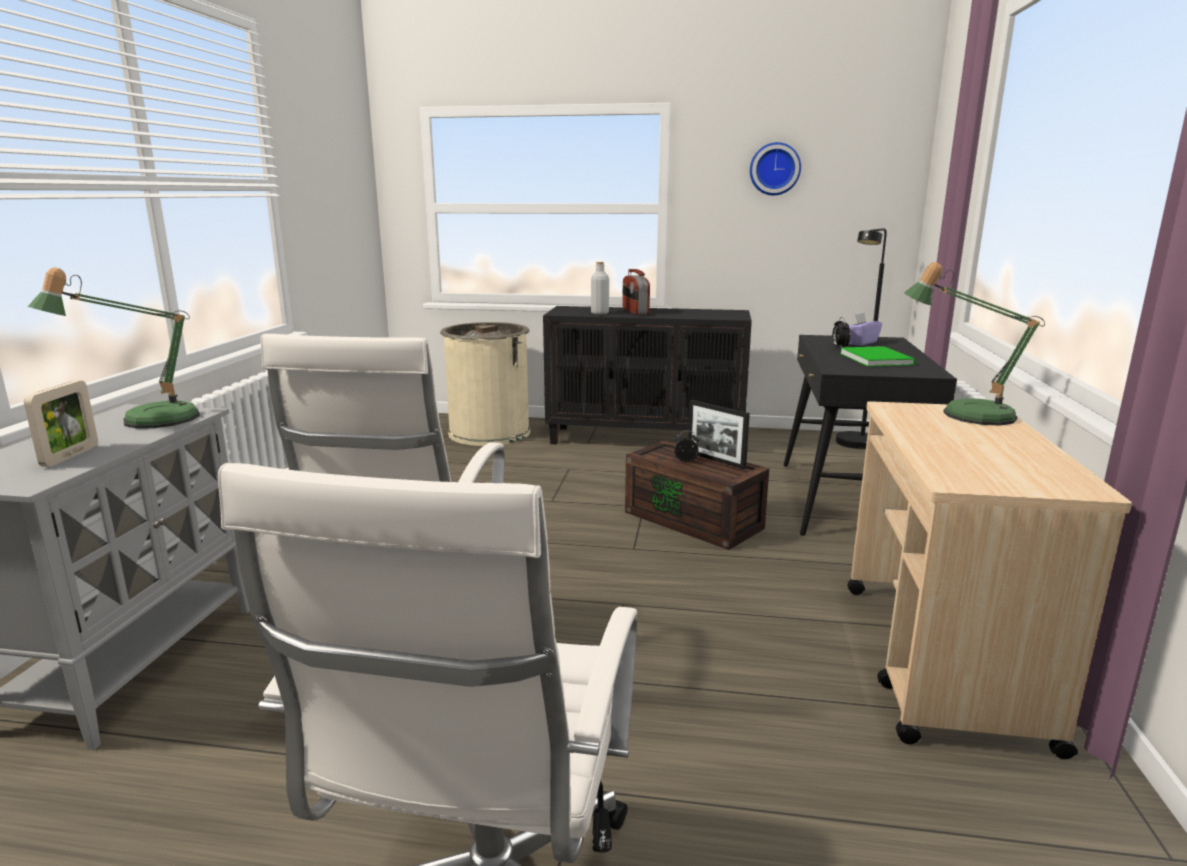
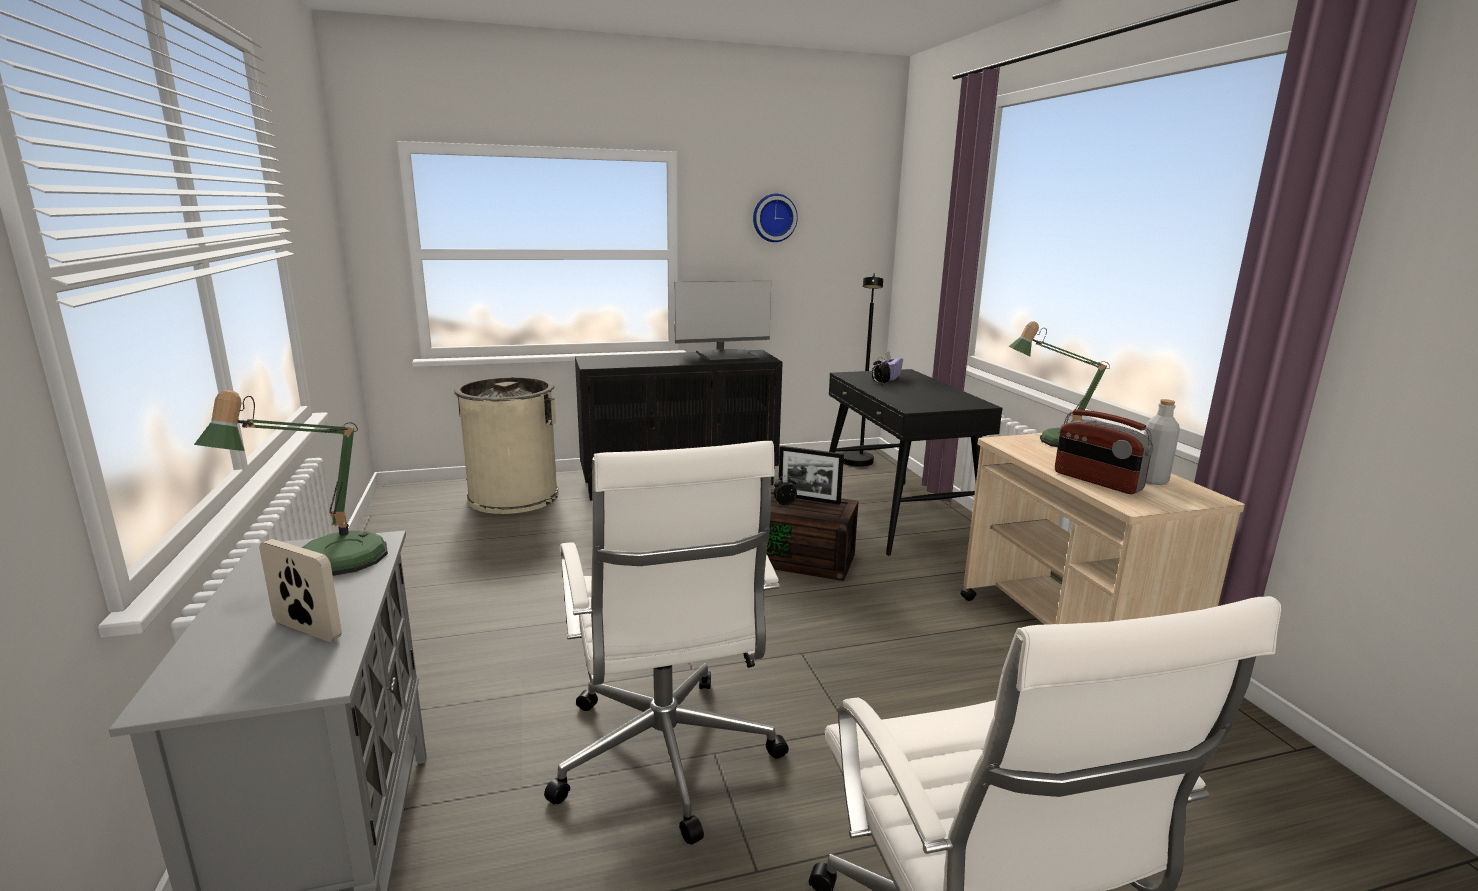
camera: 25 degrees left, 0 degrees up
picture frame [24,381,98,467] -> picture frame turned 45 degrees counterclockwise [259,539,342,642]
grey bottle [591,262,609,315] -> grey bottle moved to [1144,399,1180,485]
radio [622,269,650,315] -> radio moved to [1055,409,1153,494]
green book [840,346,916,367] -> none
none -> monitor [675,280,771,360]

